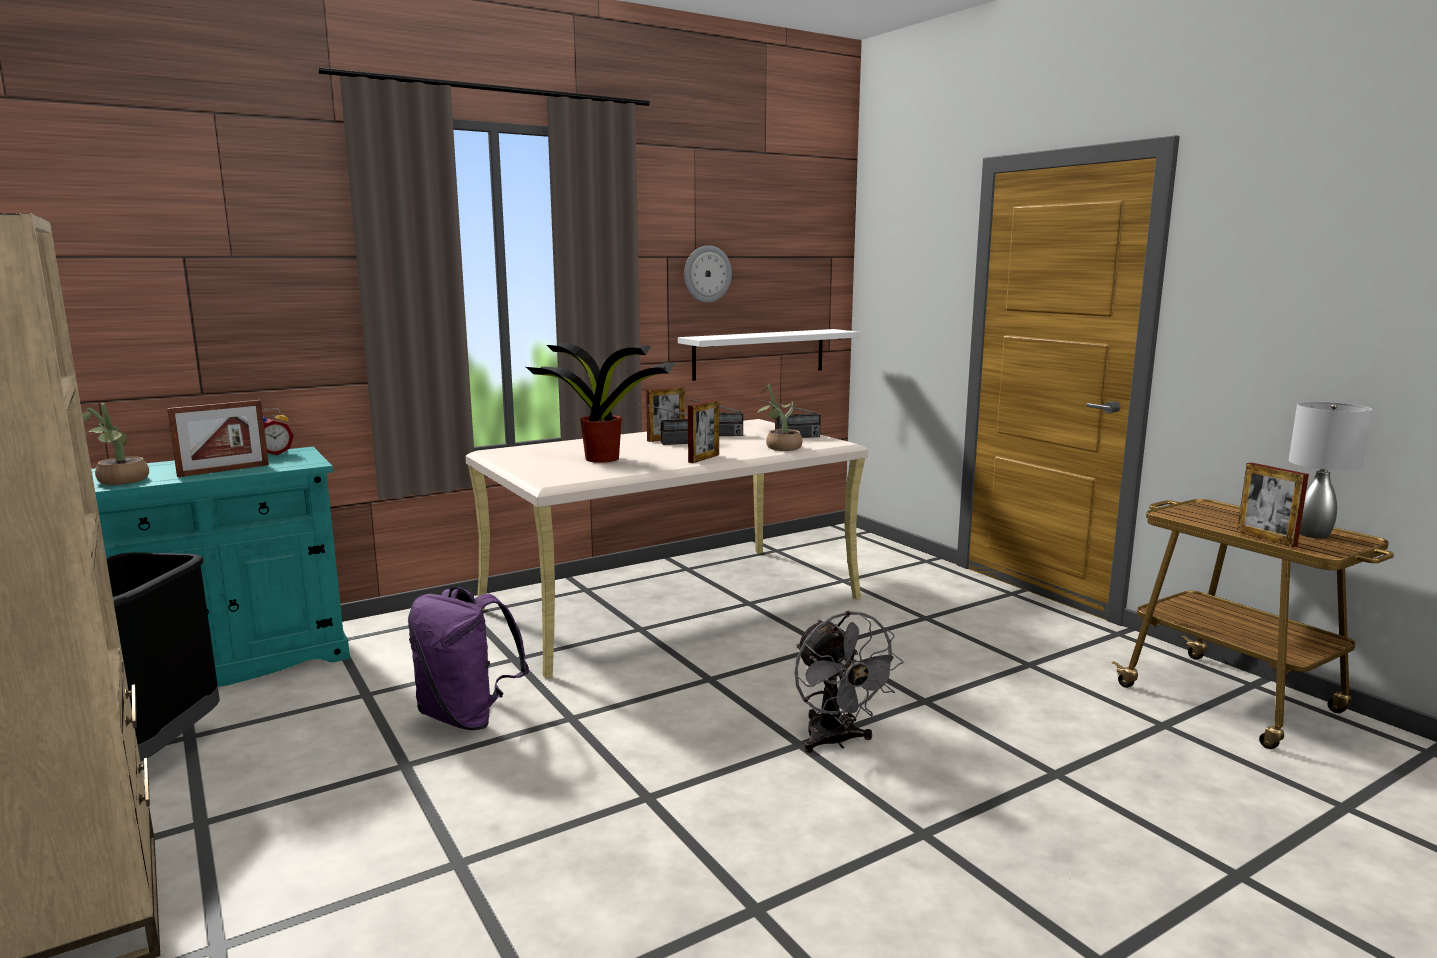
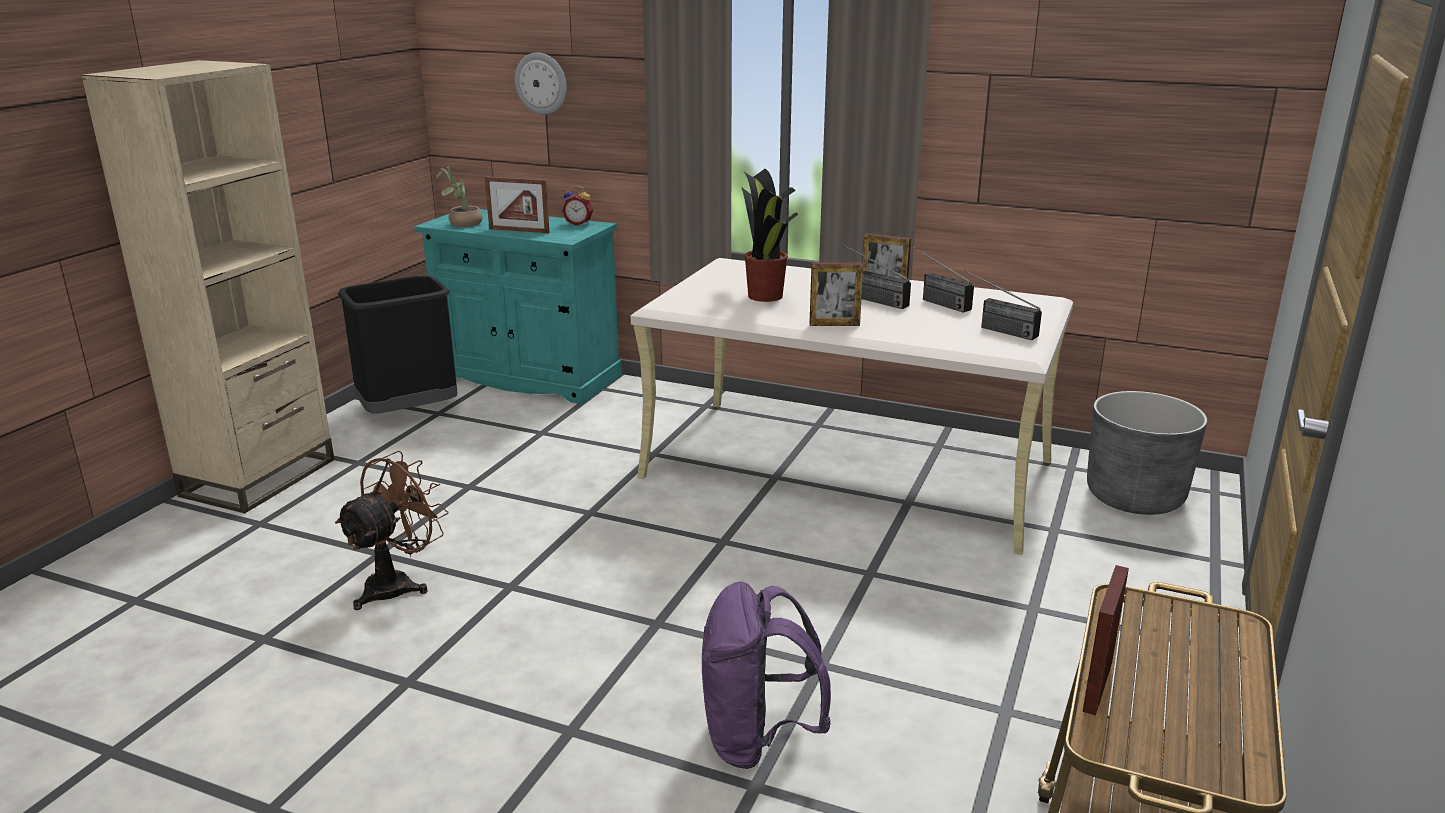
camera: 55 degrees right, 10 degrees up
purple backpack [408,587,529,730] -> purple backpack moved to [702,582,831,769]
white shelf [678,329,860,381] -> none
wall clock [684,245,732,303] -> wall clock moved to [515,52,567,114]
potted plant [757,384,802,451] -> none
grey fan [795,611,904,753] -> none
grey table lamp [1289,402,1372,538] -> none
none -> brown fan [335,451,448,610]
none -> grey planter [1087,391,1207,515]

